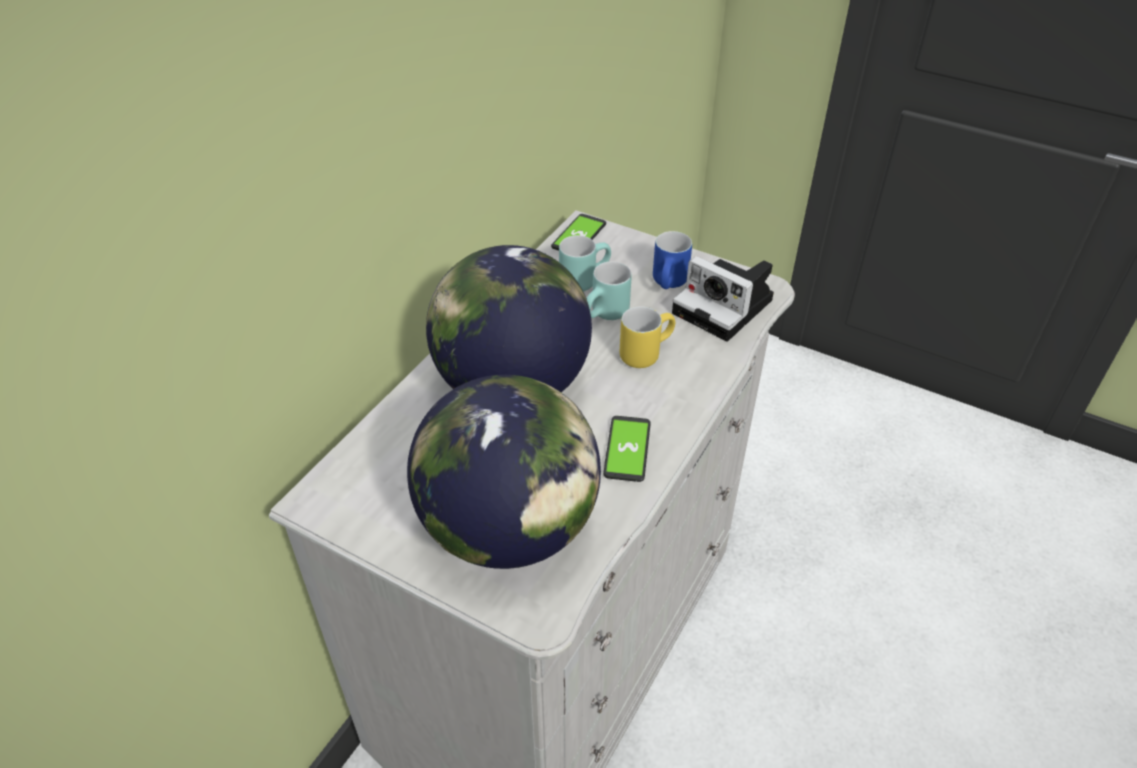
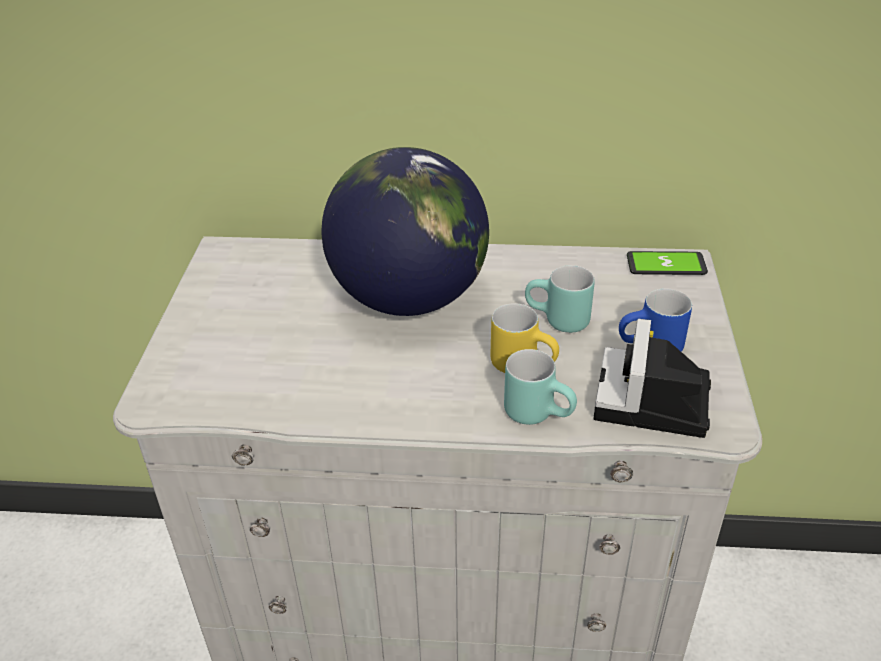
camera: 65 degrees right, 5 degrees down
globe [407,375,601,569] -> none
turquoise mug [559,235,611,292] -> turquoise mug moved to [504,349,577,425]
phone [603,416,651,482] -> none

